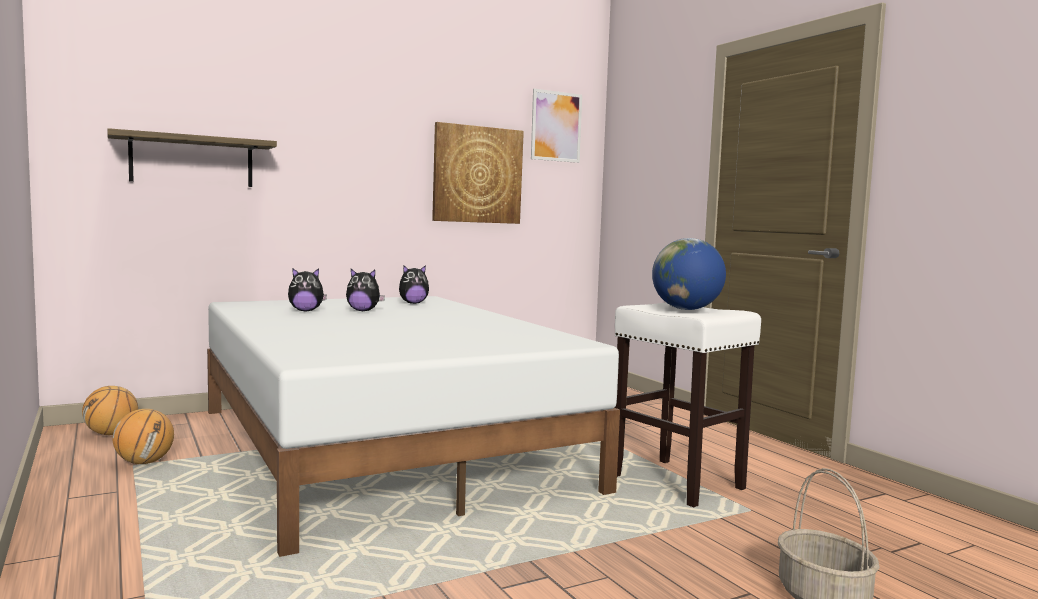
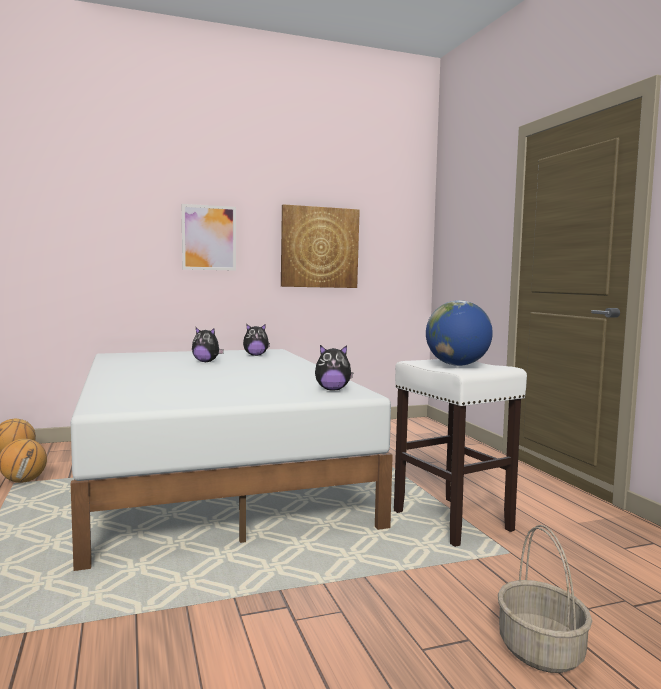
camera: 10 degrees right, 0 degrees up
shelf [108,128,277,187] -> none
plush toy [288,268,327,312] -> plush toy moved to [315,345,354,391]
picture [531,89,582,163] -> picture moved to [182,204,236,271]

